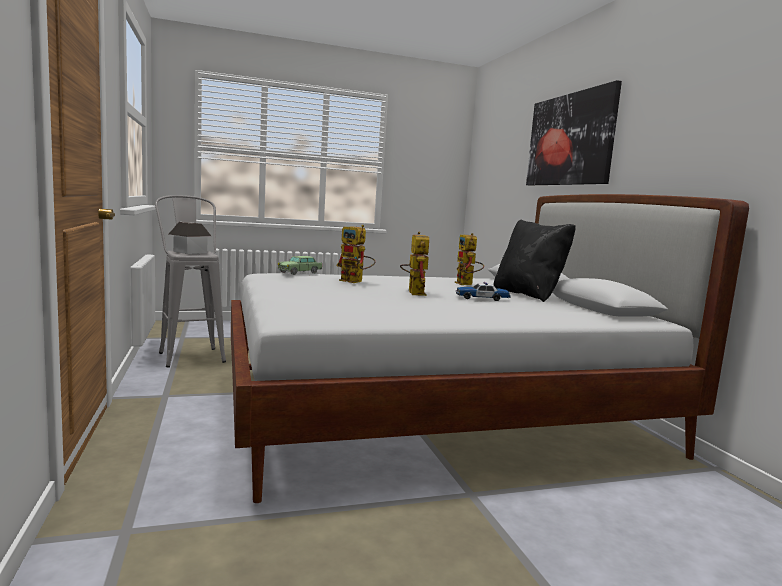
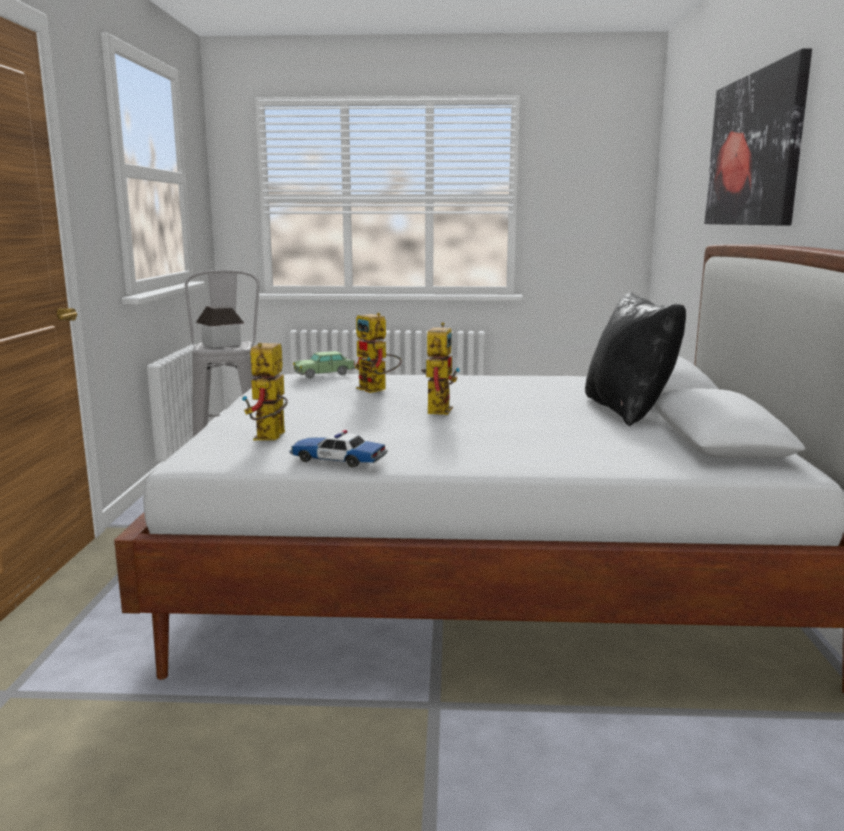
camera: 20 degrees right, 5 degrees up
toy robot [455,233,484,285] -> toy robot moved to [242,342,288,440]
toy car [456,282,511,301] -> toy car moved to [289,430,387,468]

